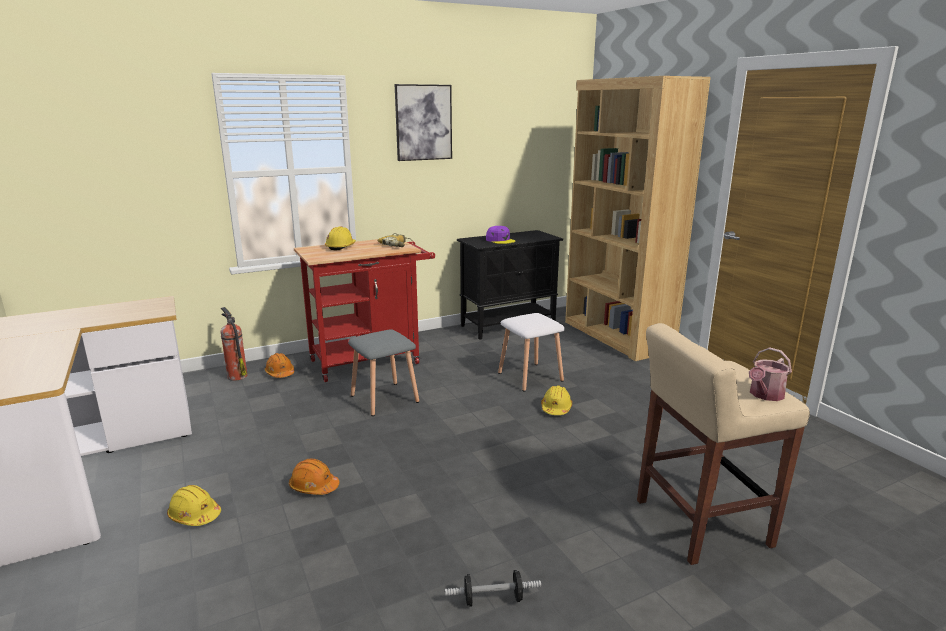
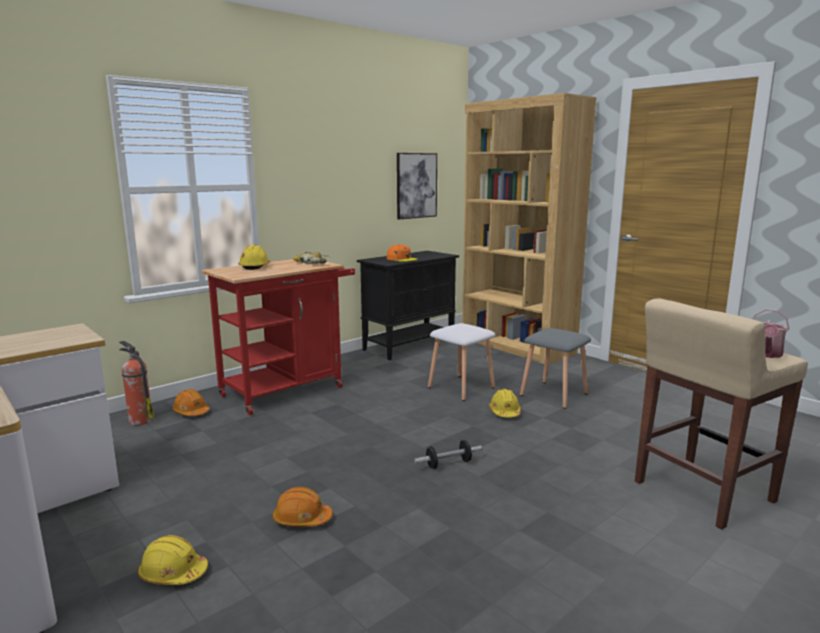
camera: 15 degrees left, 5 degrees down
grey stool [348,329,419,416] -> grey stool moved to [520,328,591,409]
picture [395,84,452,161] -> picture moved to [397,153,437,219]
dumbbell [445,570,541,607] -> dumbbell moved to [415,440,482,469]
purple cap [486,226,515,244] -> orange cap [387,245,418,262]

